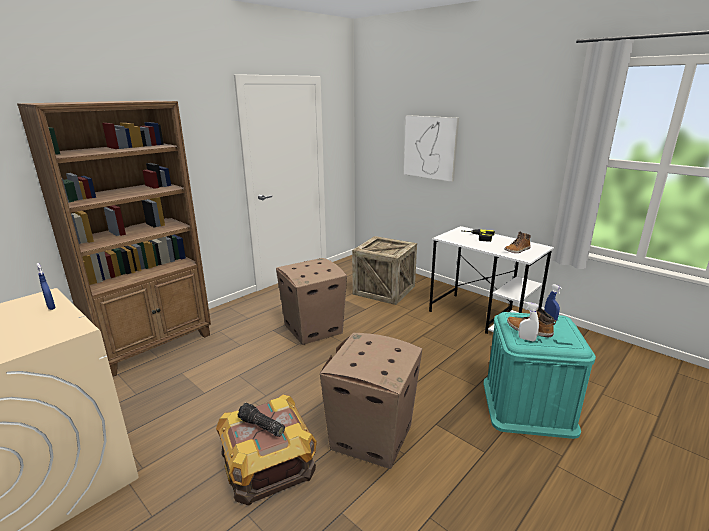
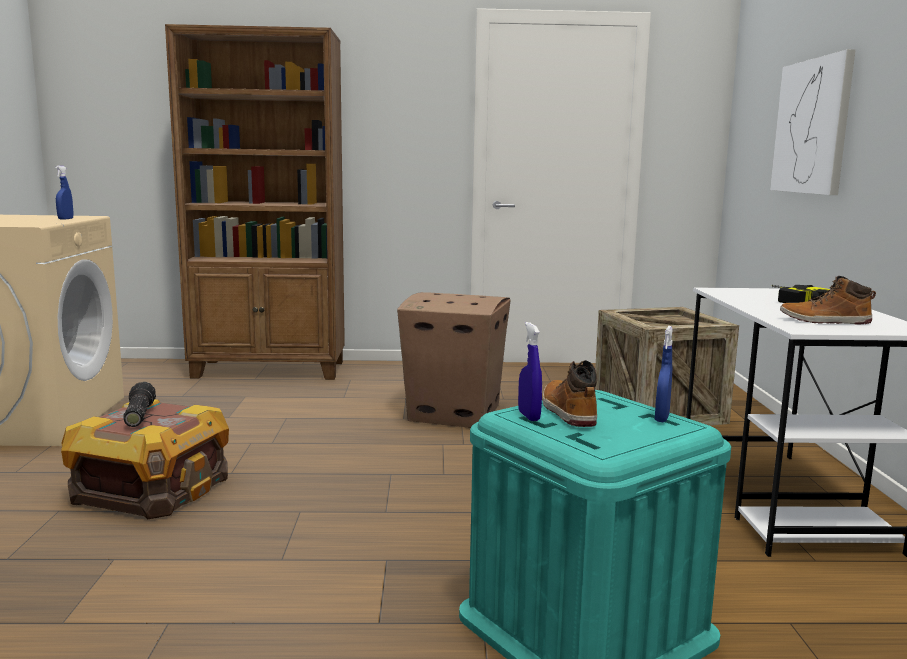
camera: 45 degrees right, 10 degrees down
cardboard box [320,333,422,469] -> none
white spray bottle [519,302,539,342] -> blue spray bottle [518,322,542,421]

